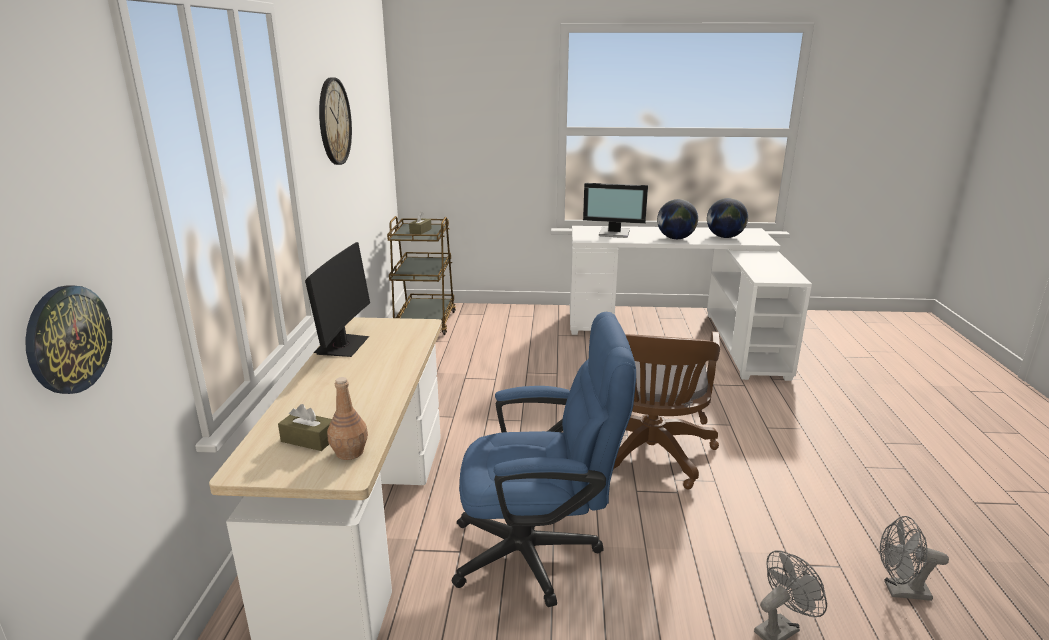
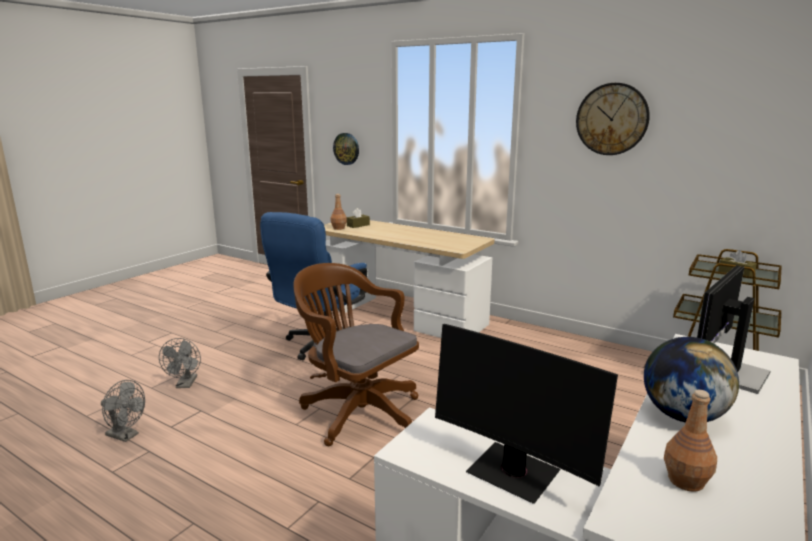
camera: 120 degrees right, 5 degrees down
monitor [305,242,370,357] -> monitor moved to [435,324,618,504]
globe [707,198,748,238] -> brown bottle [664,390,717,492]
grey fan [880,516,949,601] -> grey fan turned 75 degrees clockwise [101,380,145,442]

